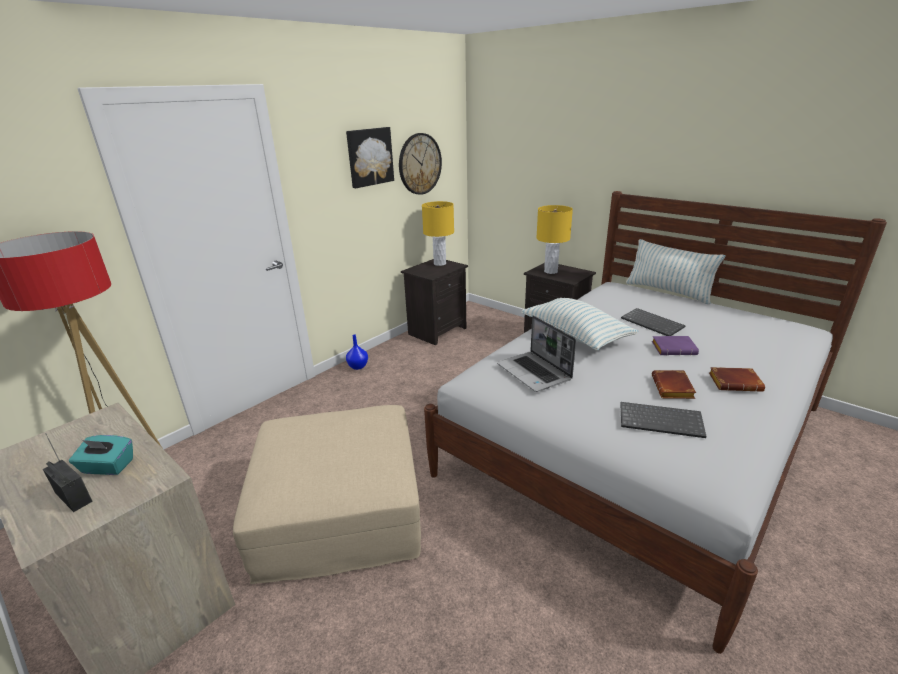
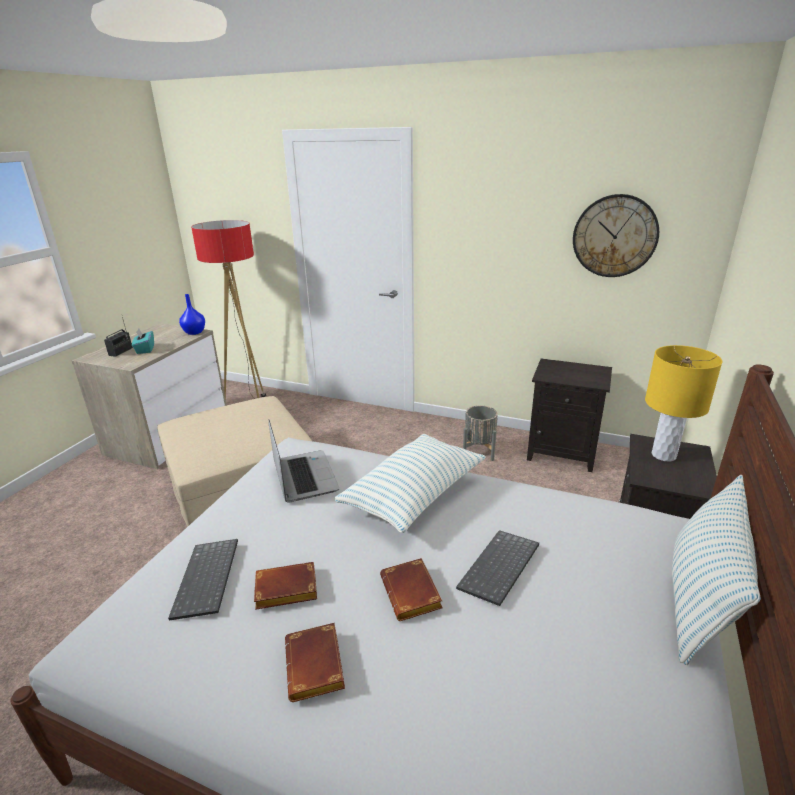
camera: 70 degrees right, 0 degrees up
picture [346,127,394,188] -> none
blue vase [346,334,368,370] -> blue vase moved to [179,294,205,335]
yellow table lamp [422,201,454,266] -> none
laptop [497,315,576,392] -> laptop turned 120 degrees clockwise [268,420,339,503]
purple book [652,336,699,355] -> brown book [380,558,443,621]
none -> grey planter [463,406,498,461]

